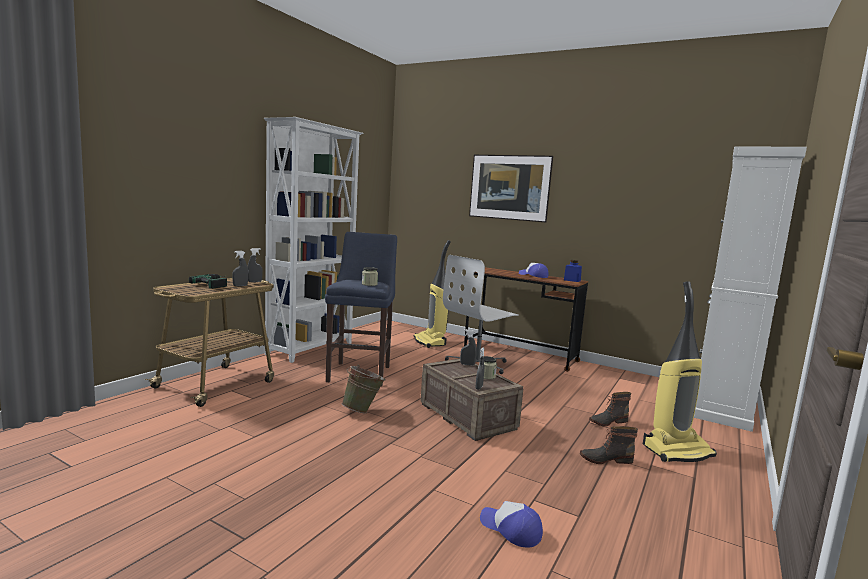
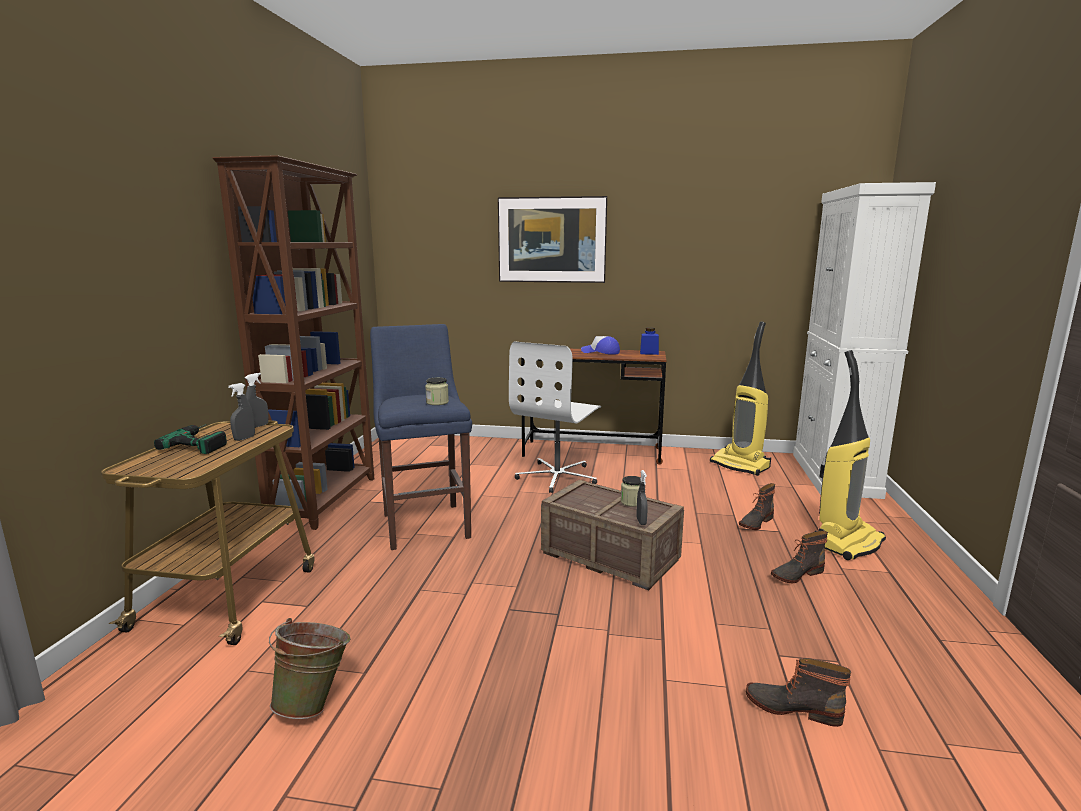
camera: 20 degrees left, 5 degrees up
white bookcase [264,117,364,363] -> brown bookcase [213,155,374,530]
green bucket [342,365,386,413] -> green bucket moved to [269,618,351,719]
vacuum cleaner [414,240,451,348] -> vacuum cleaner moved to [710,322,771,476]
grey spray bottle [460,329,477,366] -> none
cap [480,501,543,548] -> boot [746,658,851,727]

